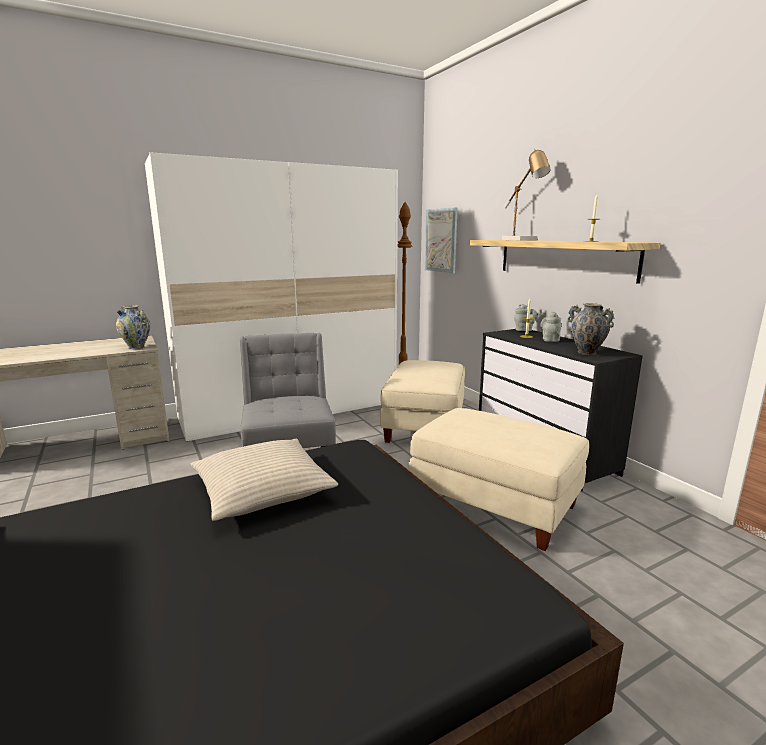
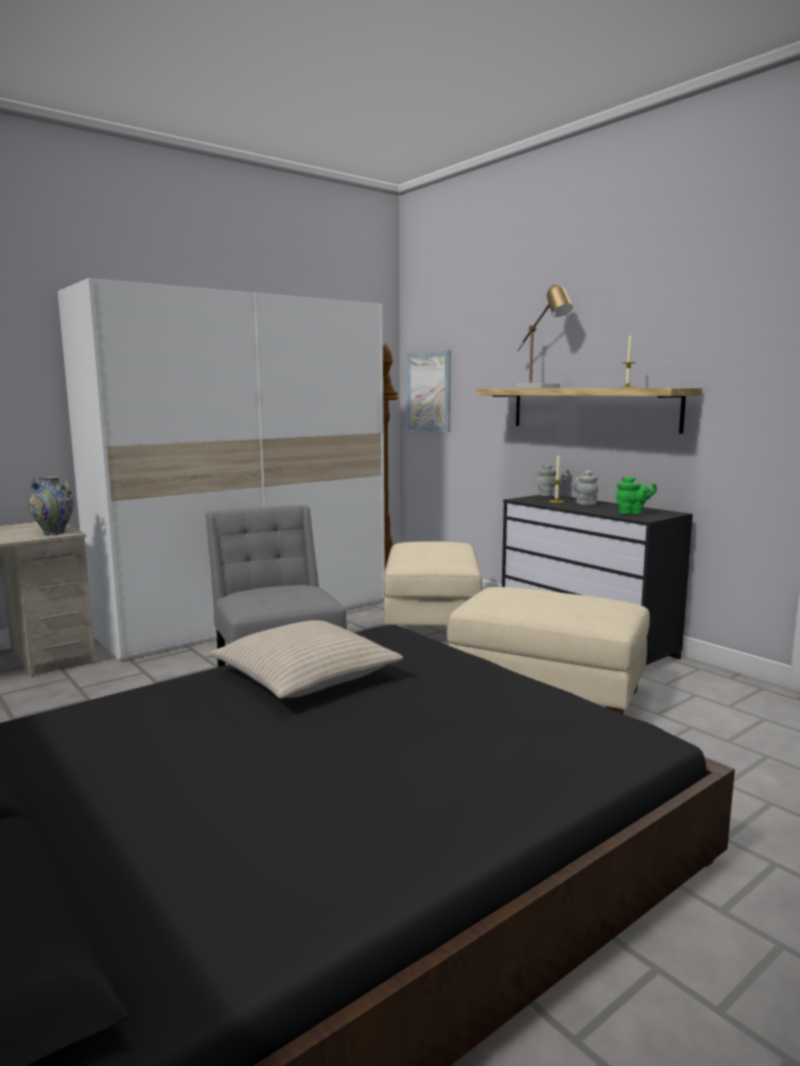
camera: 10 degrees left, 5 degrees down
vase [568,303,614,355] -> green teapot [616,476,657,514]

